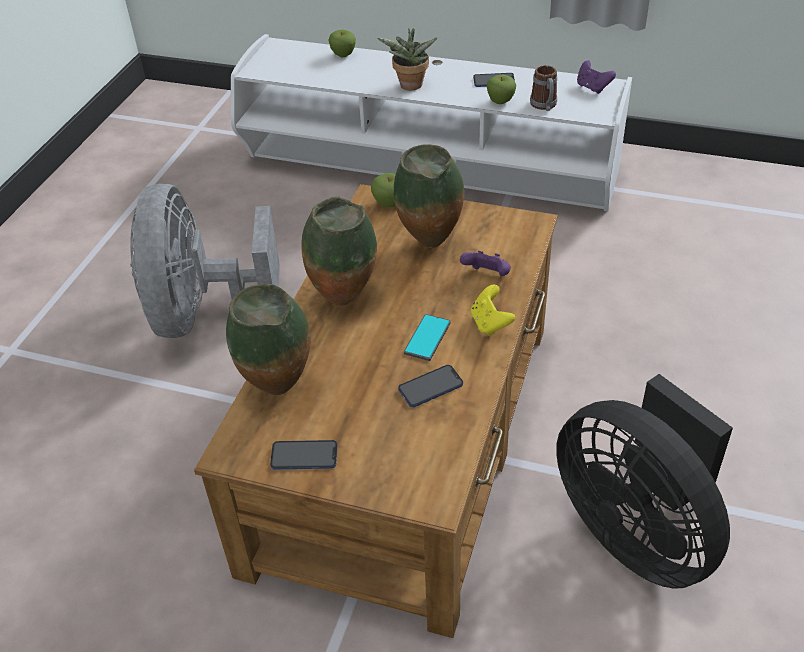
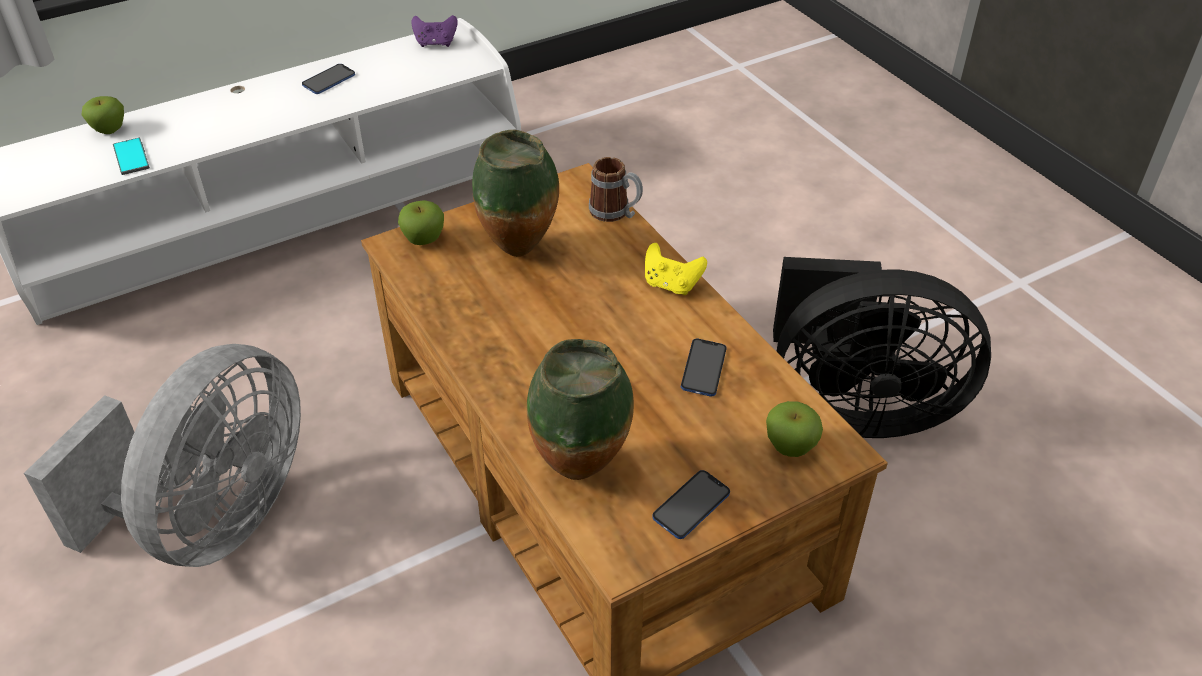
camera: 50 degrees left, 0 degrees up
grey fan [130,184,280,338] -> grey fan turned 105 degrees counterclockwise [24,344,301,567]
vase [301,197,377,306] -> none
potted plant [378,28,437,90] -> none
phone [404,314,451,361] -> phone moved to [113,138,150,175]
purple game controller [460,251,511,276] -> none
apple [487,75,516,104] -> apple moved to [766,401,823,457]
mug [530,65,557,111] -> mug moved to [589,157,643,222]

